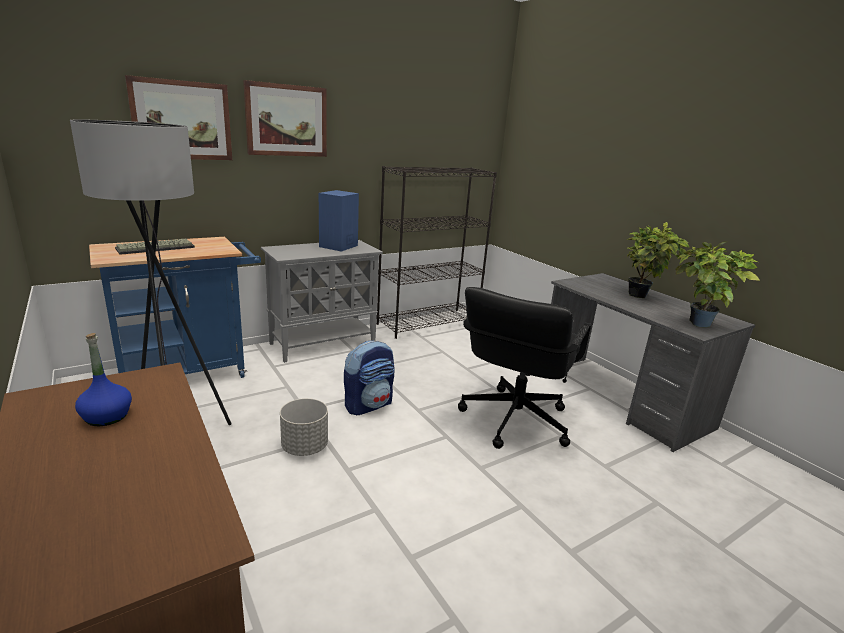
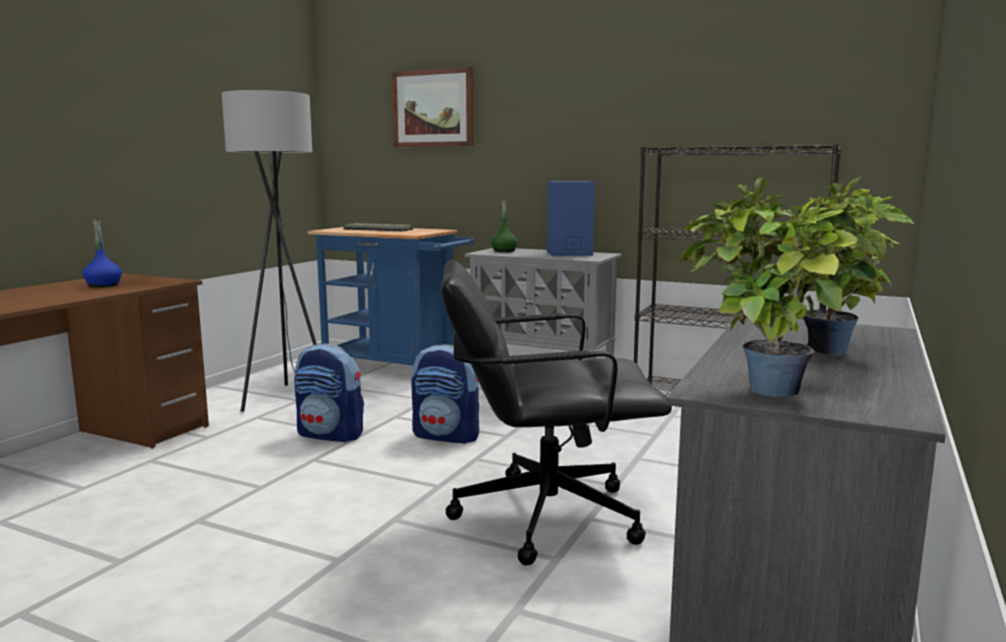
camera: 60 degrees right, 10 degrees down
picture [243,80,327,157] -> none
grey planter [280,398,328,456] -> backpack [295,344,364,443]
none -> green bottle [491,199,518,252]

